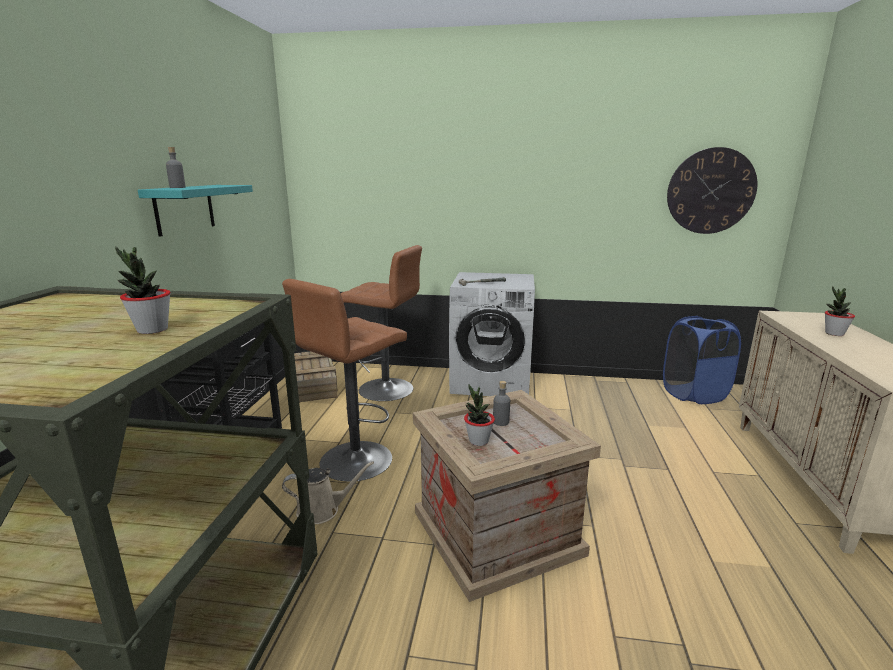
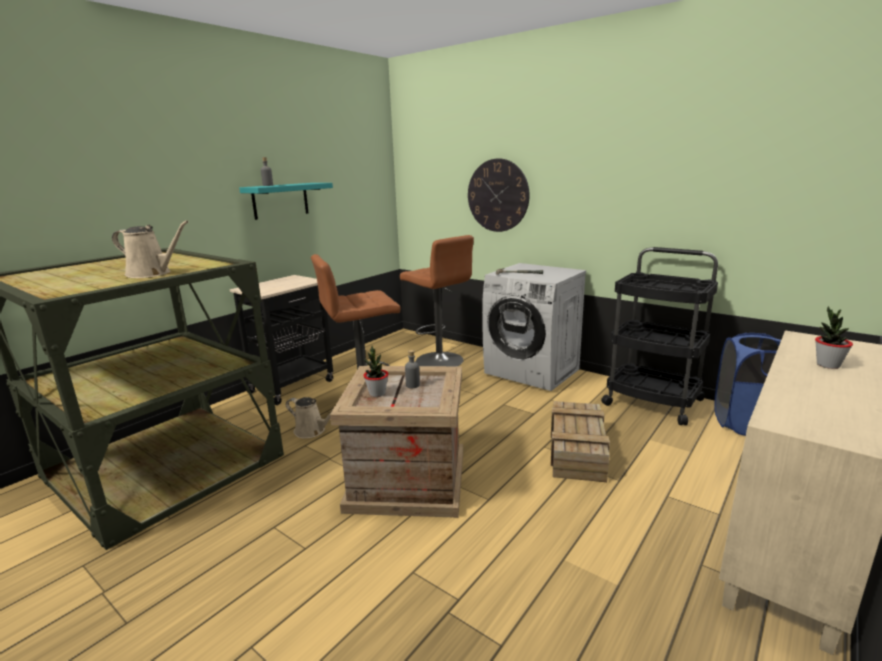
camera: 30 degrees right, 0 degrees up
potted plant [115,247,171,334] -> beige watering can [112,220,188,278]
crate [294,352,338,402] -> crate moved to [551,401,610,482]
wall clock [667,147,757,234] -> wall clock moved to [468,158,530,232]
none -> black cart [601,247,718,425]

